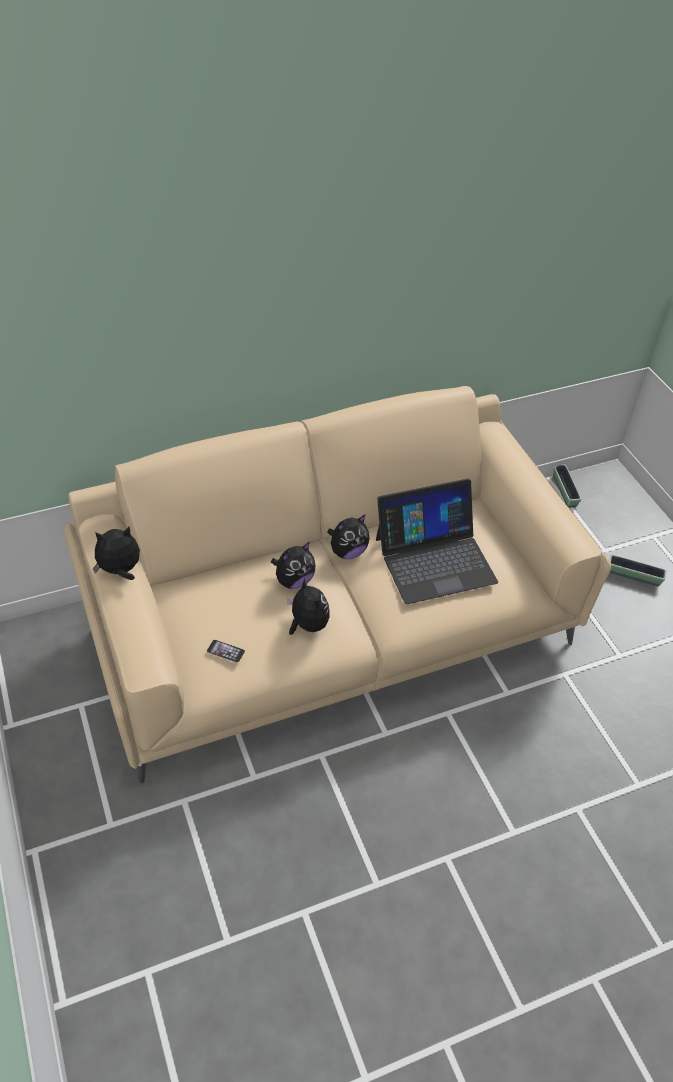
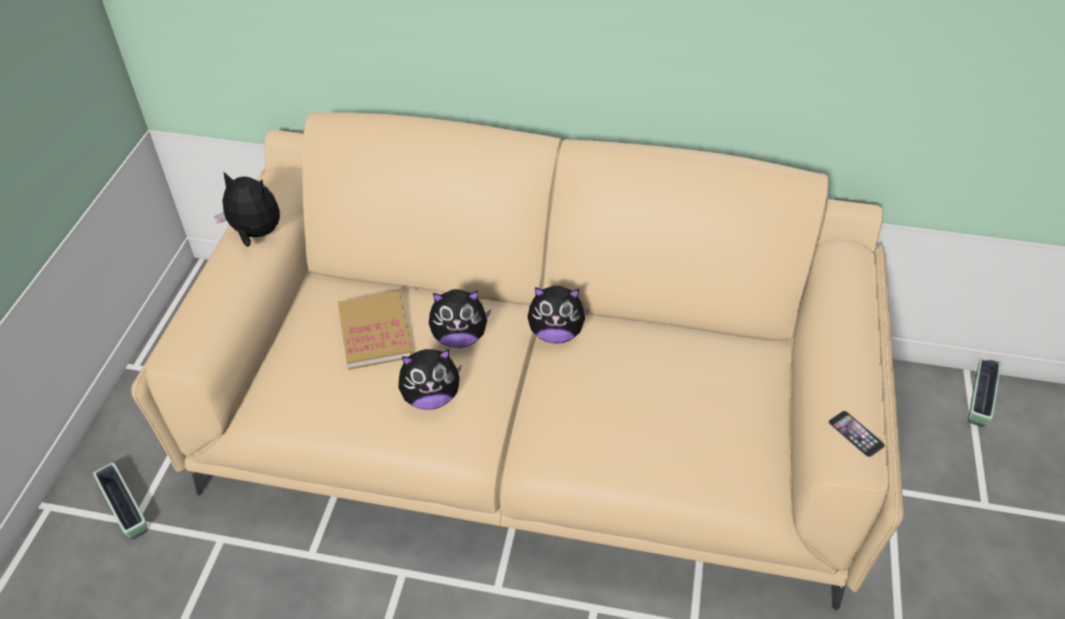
camera: 35 degrees right, 0 degrees up
phone [207,640,245,663] -> phone moved to [828,411,885,457]
plush toy [287,578,330,635] -> plush toy turned 75 degrees clockwise [398,349,462,410]
laptop [376,479,498,604] -> none
planter [609,554,667,586] -> planter moved to [93,463,147,539]
none -> book [338,291,412,370]

